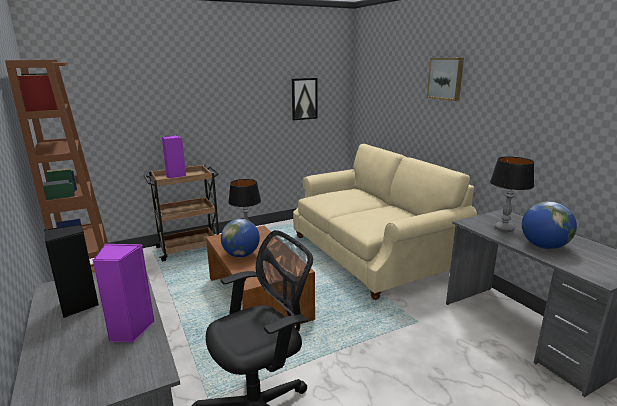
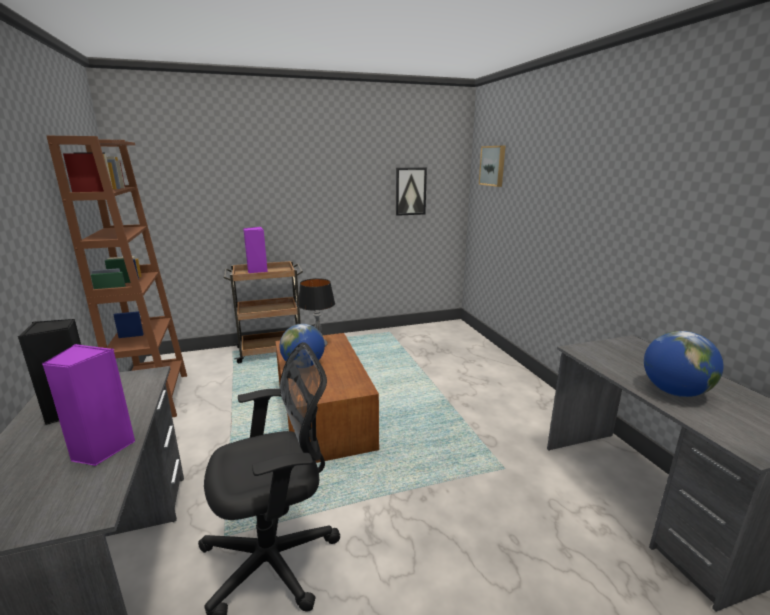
camera: 10 degrees right, 0 degrees up
beige sofa [293,144,477,300] -> none
picture [427,58,464,101] -> picture moved to [479,146,505,187]
table lamp [490,157,534,232] -> none

